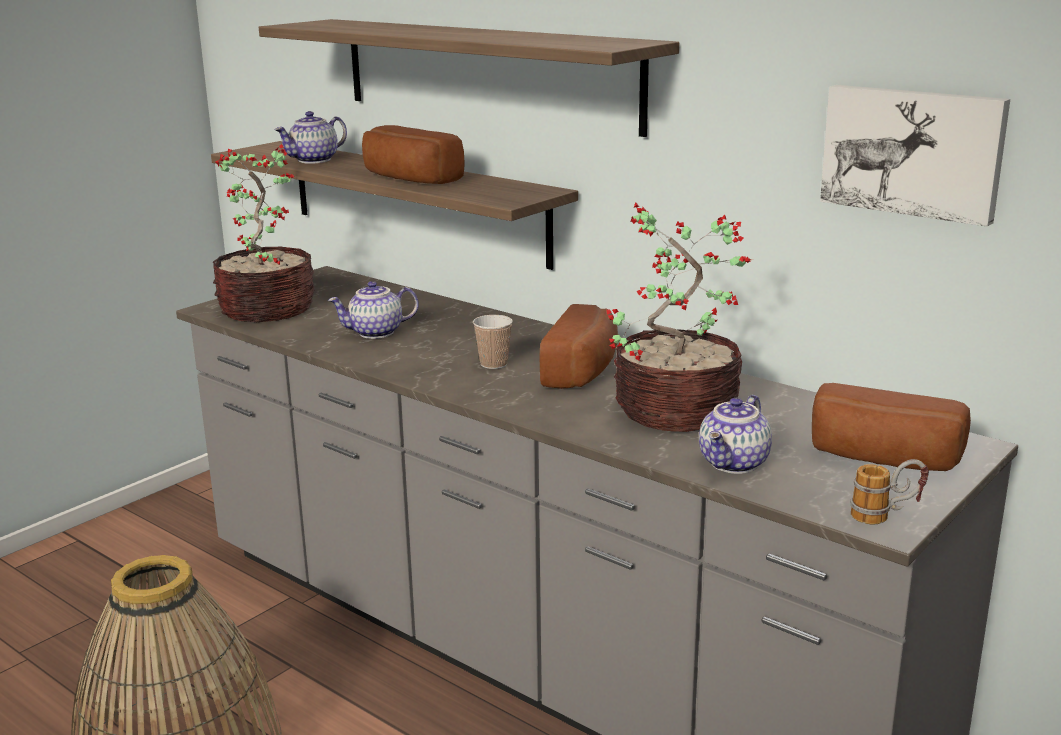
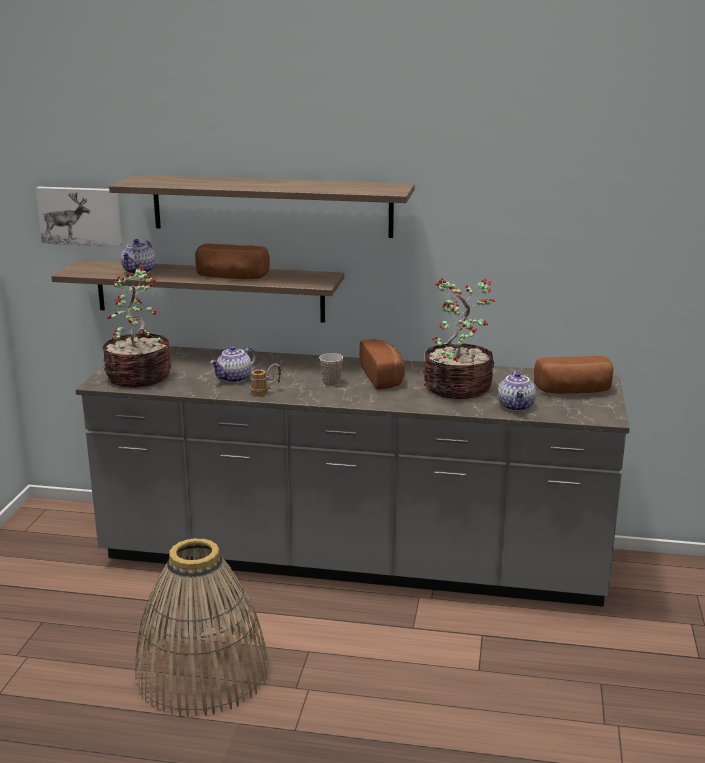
camera: 30 degrees left, 0 degrees up
picture [820,85,1010,227] -> picture moved to [36,187,122,247]
mug [851,459,929,524] -> mug moved to [250,363,281,397]

